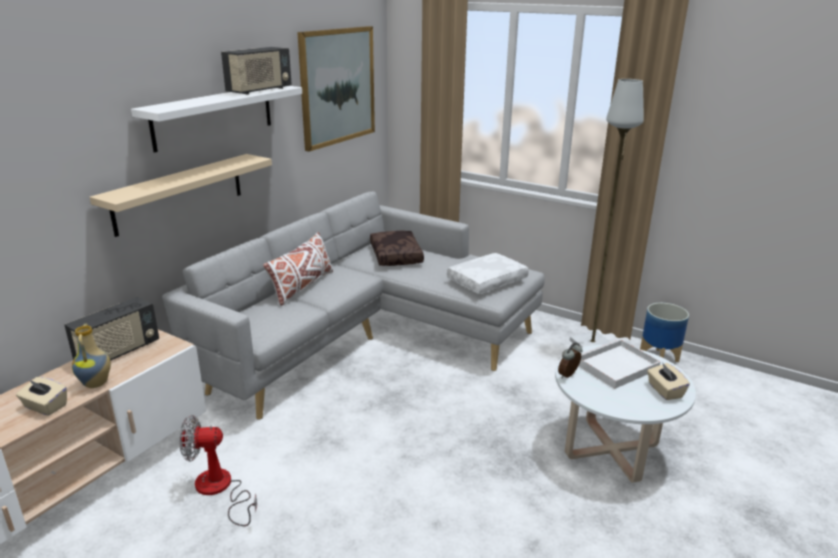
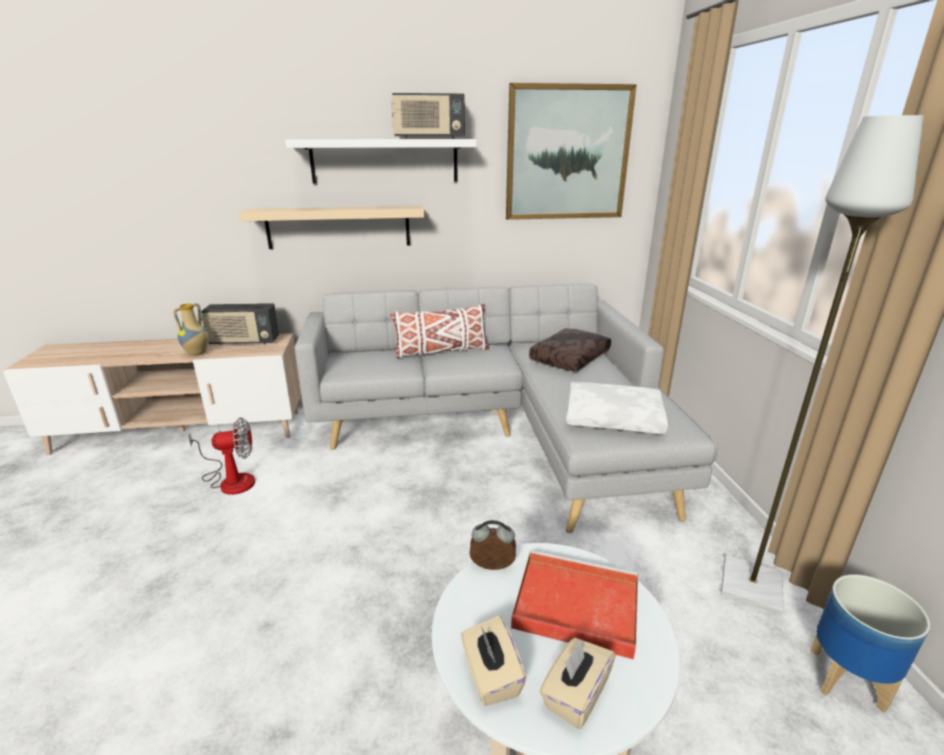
camera: 50 degrees right, 0 degrees up
beige tissue box [16,377,67,416] -> beige tissue box moved to [461,615,526,706]
fan [179,415,257,526] -> fan turned 120 degrees clockwise [188,418,255,495]
white tray [579,339,660,389] -> red tray [511,550,638,659]

